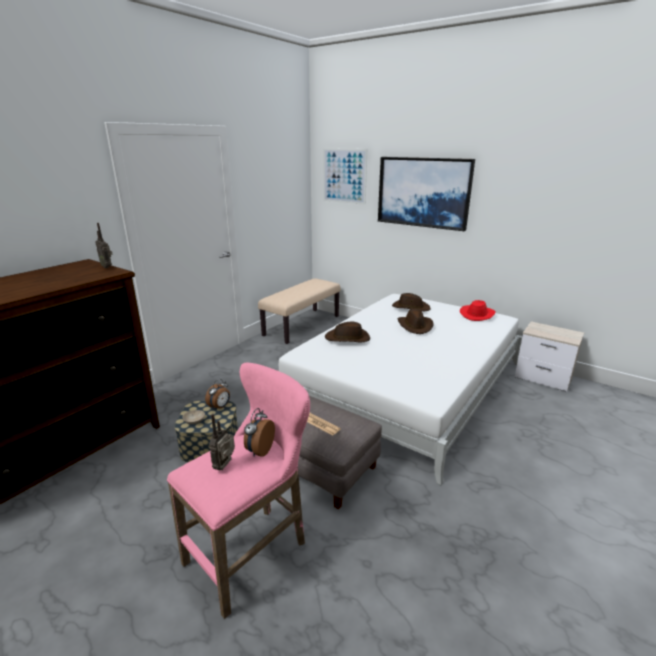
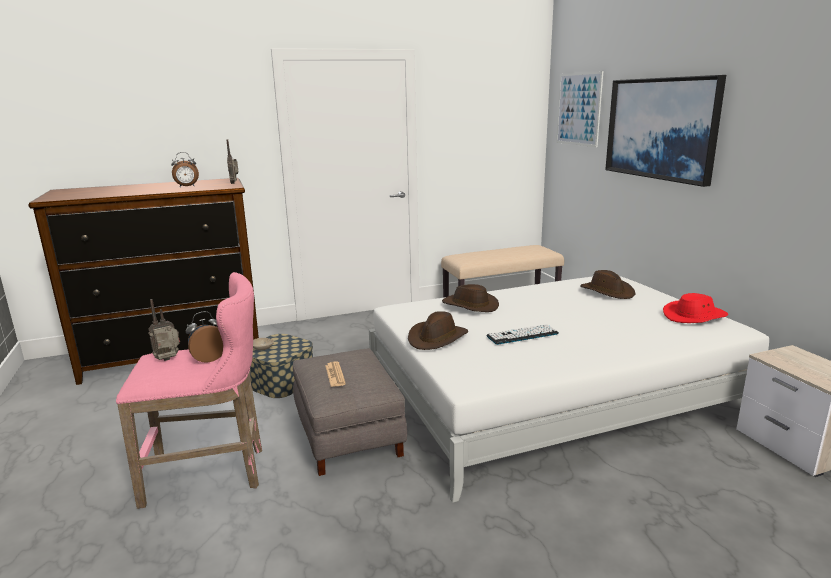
camera: 35 degrees right, 5 degrees down
alarm clock [205,379,230,411] -> alarm clock moved to [171,152,199,187]
brown hat [398,309,434,334] -> brown hat moved to [408,311,468,350]
none -> keyboard [486,324,559,345]

